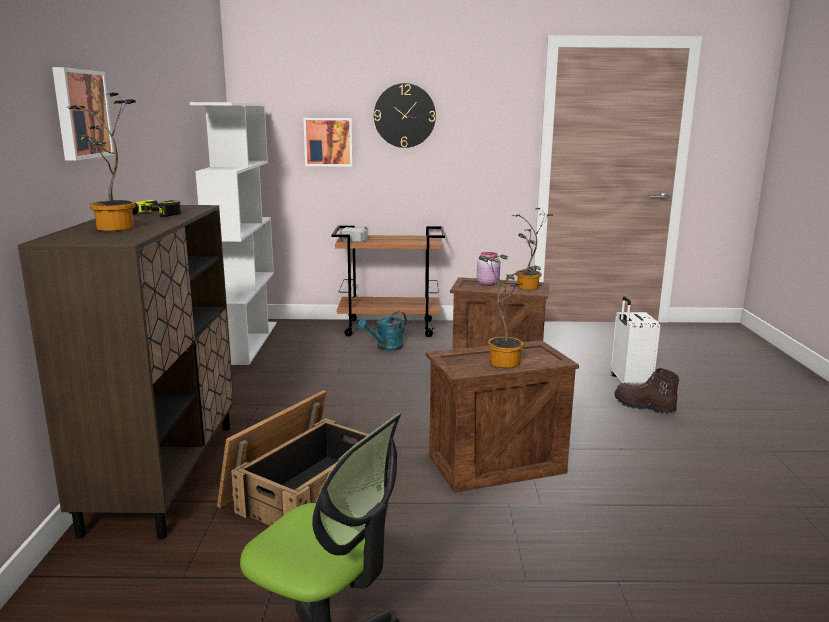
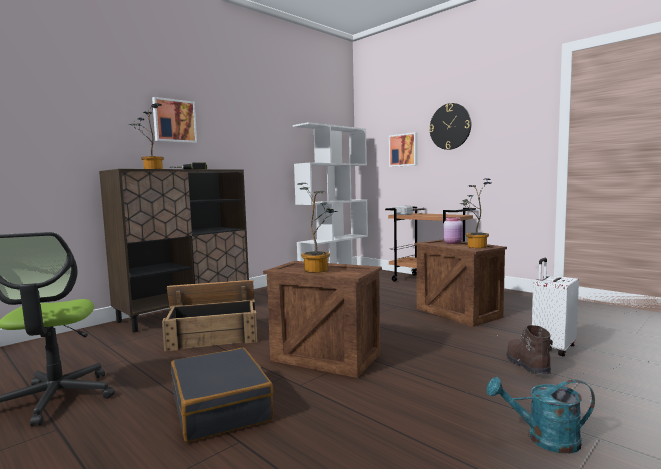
camera: 45 degrees right, 10 degrees down
turquoise watering can [358,311,407,351] -> turquoise watering can moved to [487,377,595,454]
none -> black suitcase [171,348,274,442]

